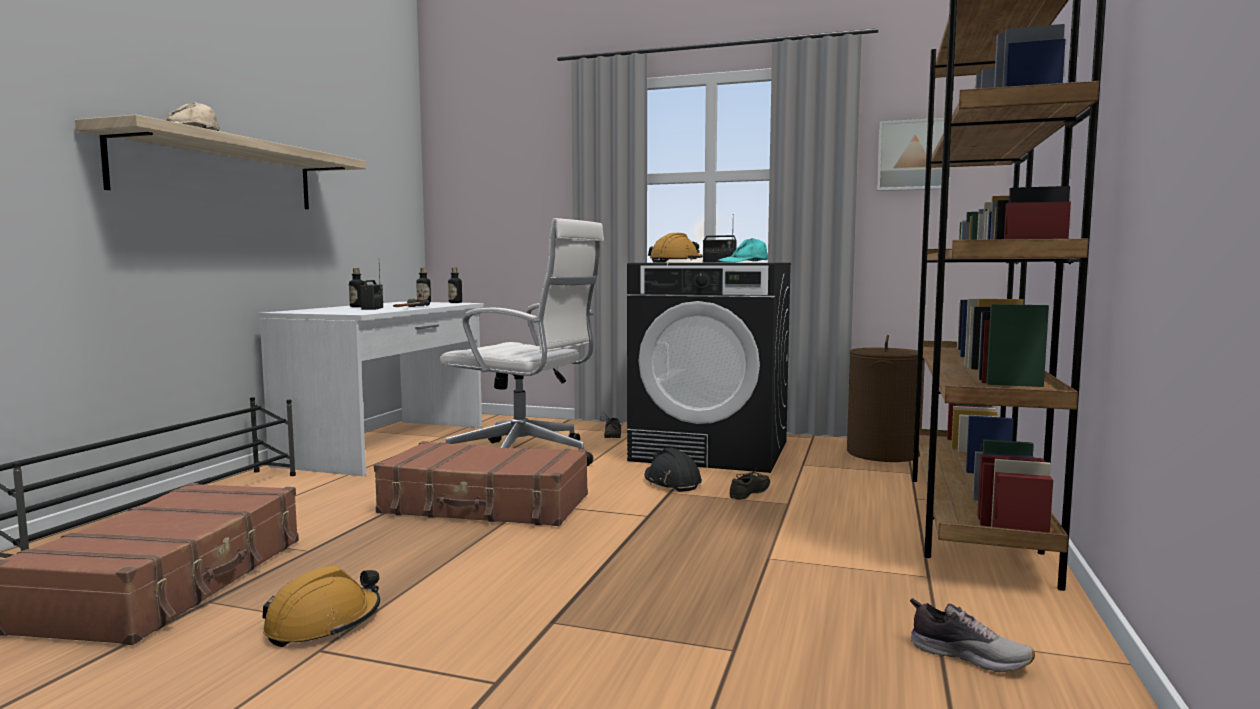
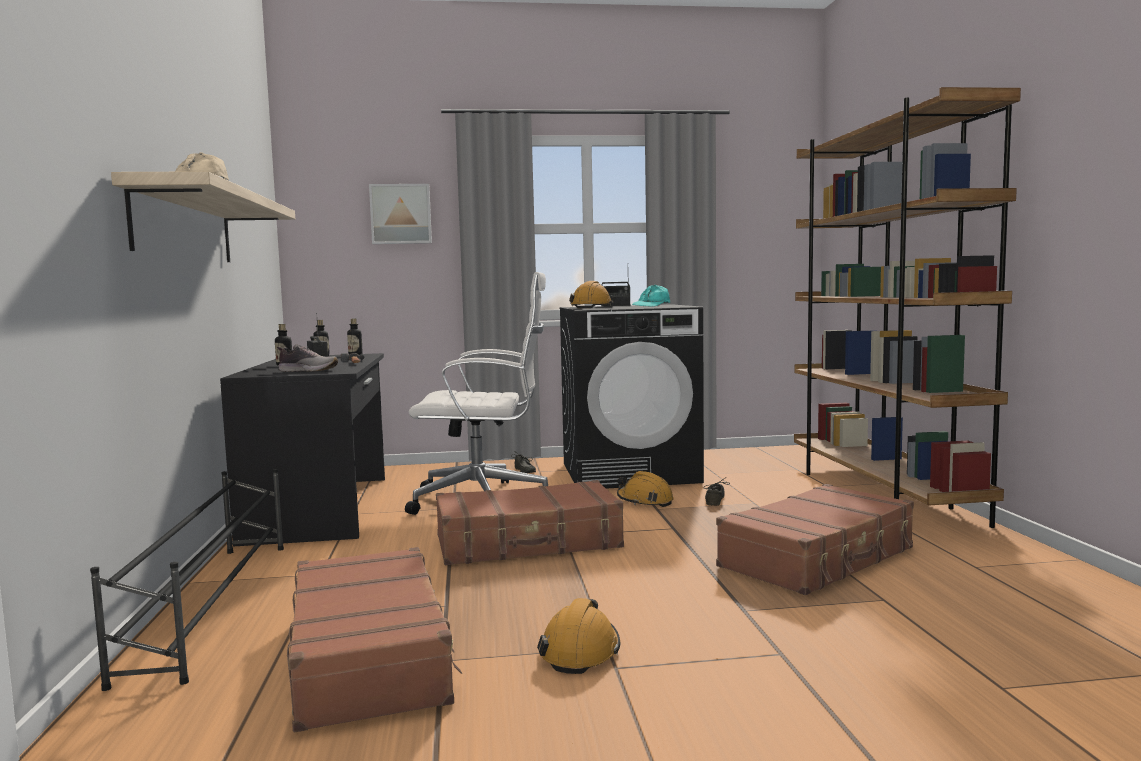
camera: 25 degrees left, 0 degrees up
white desk [259,302,484,476] -> black desk [220,353,385,547]
black hard hat [644,447,702,492] -> orange hard hat [617,471,674,507]
brown laundry basket [847,335,925,462] -> none
picture [877,118,950,191] -> picture moved to [369,184,432,244]
shoe [910,598,1035,672] -> shoe moved to [277,344,338,372]
none -> brown suitcase [716,484,914,595]

